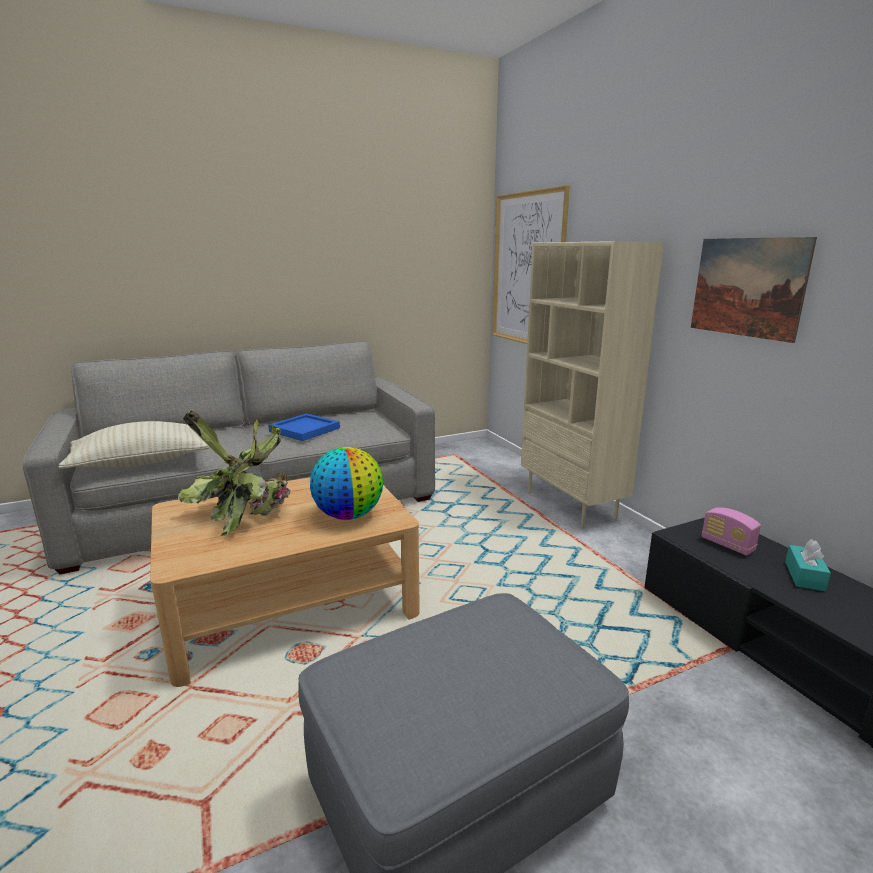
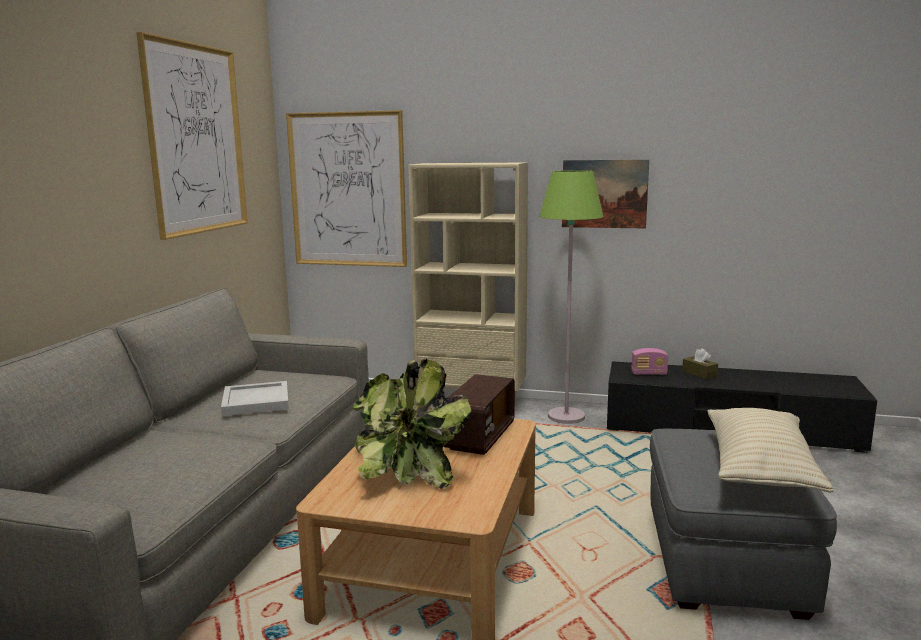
camera: 50 degrees left, 5 degrees down
beige pillow [59,421,209,469] -> beige pillow moved to [708,408,834,493]
blue tray [268,413,340,441] -> white tray [221,381,289,416]
globe [310,447,383,520] -> radio [444,374,515,455]
turquoise tissue box [785,539,831,591] -> brown tissue box [682,348,718,379]
none -> picture [137,32,248,240]
none -> green floor lamp [539,170,604,424]

